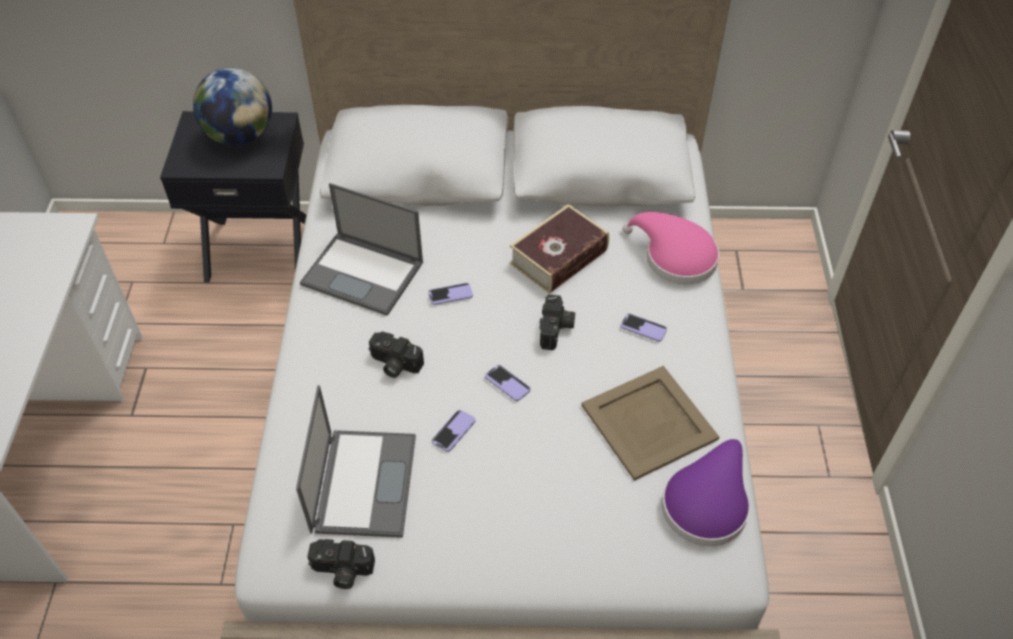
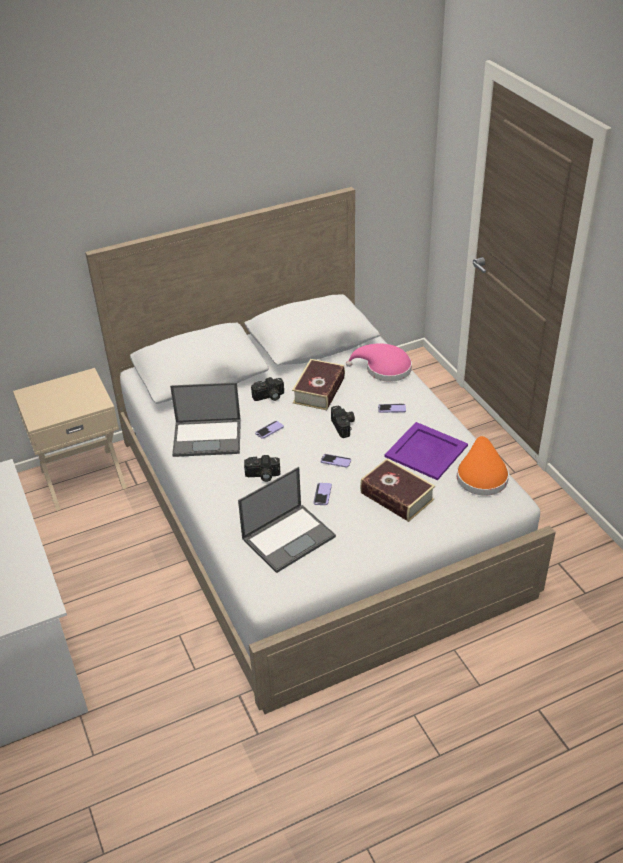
camera: 25 degrees left, 10 degrees down
black nightstand [160,111,306,283] -> beige nightstand [13,368,127,511]
globe [193,68,272,146] -> none
laptop [296,385,416,538] -> laptop turned 75 degrees clockwise [238,467,336,573]
camera [307,539,375,589] -> camera moved to [251,377,284,401]
beige tray [581,366,719,481] -> purple tray [384,422,468,480]
purple hat [661,439,750,546] -> orange hat [457,436,509,496]
none -> book [360,459,435,522]

